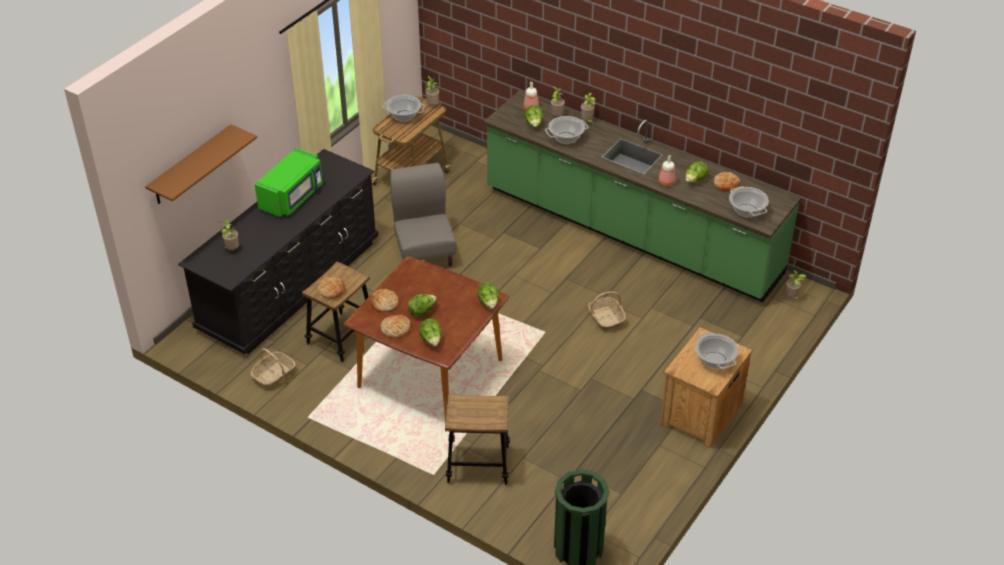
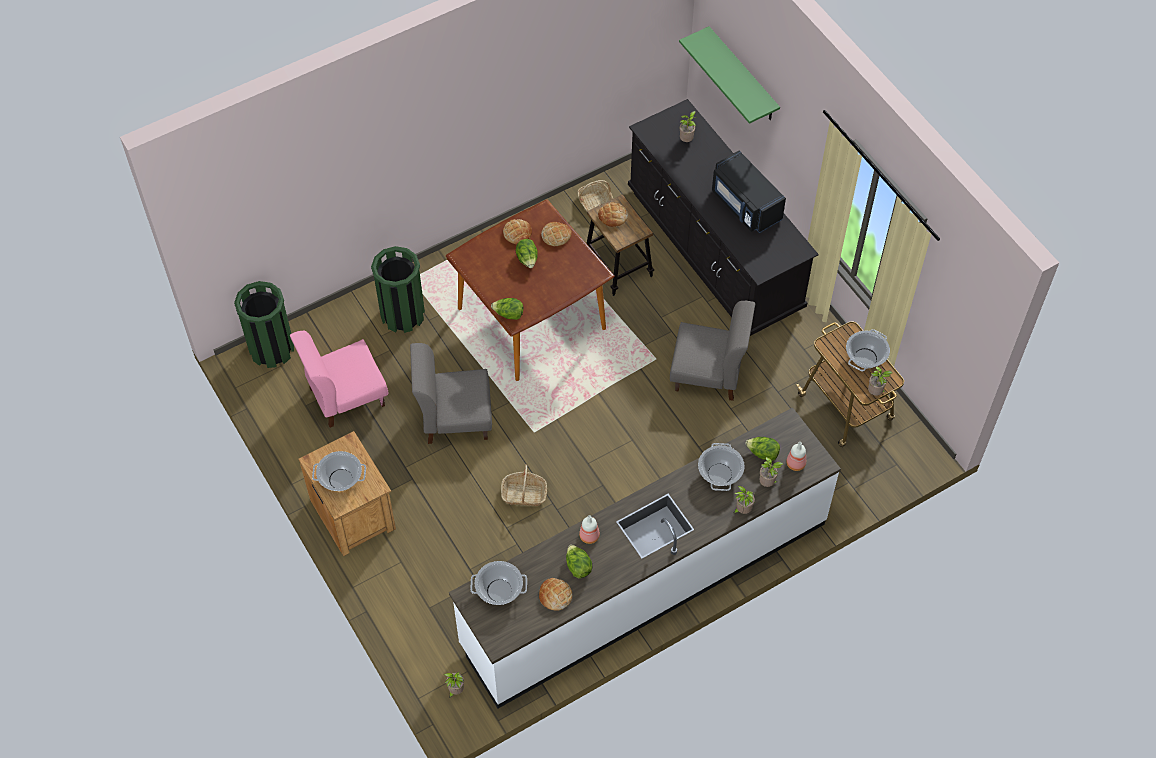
camera: 115 degrees right, 15 degrees up
brown shelf [145,124,257,204] -> green shelf [679,26,780,124]
green microwave [254,148,323,218] -> black microwave [712,151,786,233]
lettuce [419,318,442,346] -> none
stool [445,394,510,485] -> green trash can [371,246,425,333]
green counter [484,90,801,302] -> white counter [449,407,841,708]
none -> pink chair [290,331,388,428]
none -> grey chair [410,343,492,444]

